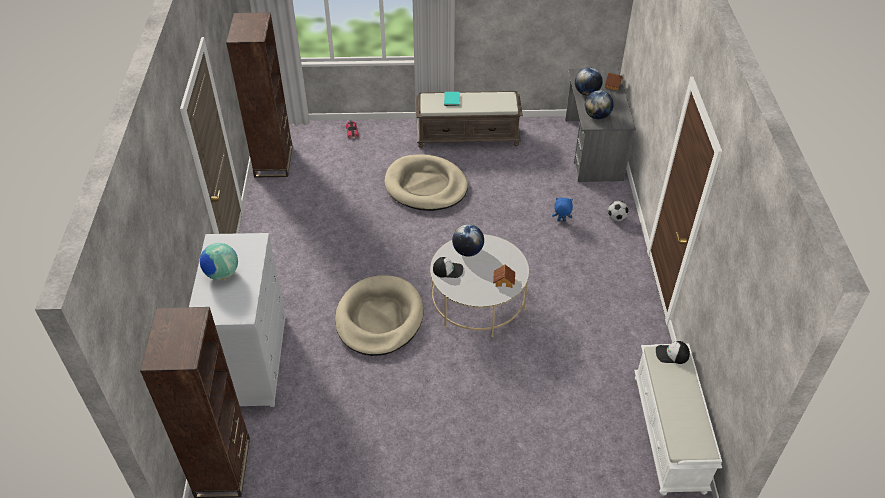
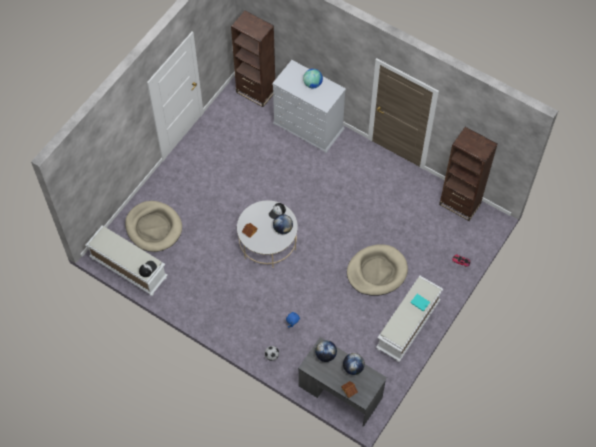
camera: 125 degrees right, 15 degrees up
beige dog bed [335,275,423,356] -> beige dog bed moved to [125,201,182,252]
brown bench [416,91,523,148] -> white bench [376,276,443,362]

